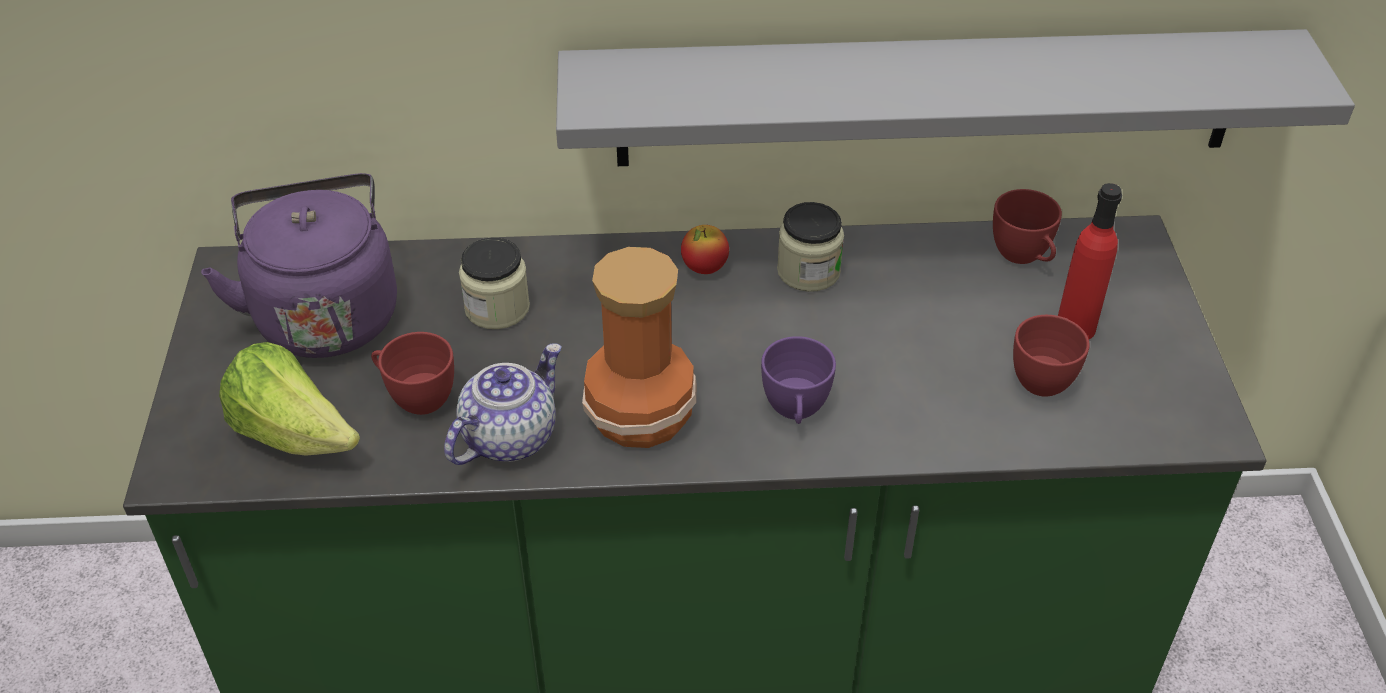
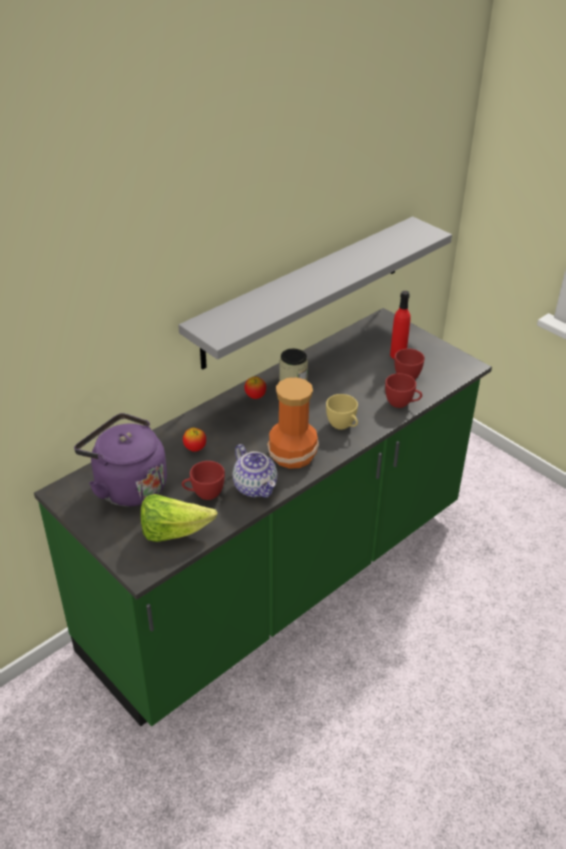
camera: 40 degrees left, 5 degrees down
teapot [444,344,562,465] -> teapot turned 150 degrees clockwise [233,444,277,498]
jar [459,237,530,329] -> apple [183,428,206,452]
purple cup [761,336,836,424] -> yellow cup [326,394,358,430]
red cup [993,189,1062,264] -> red cup moved to [385,373,422,408]

